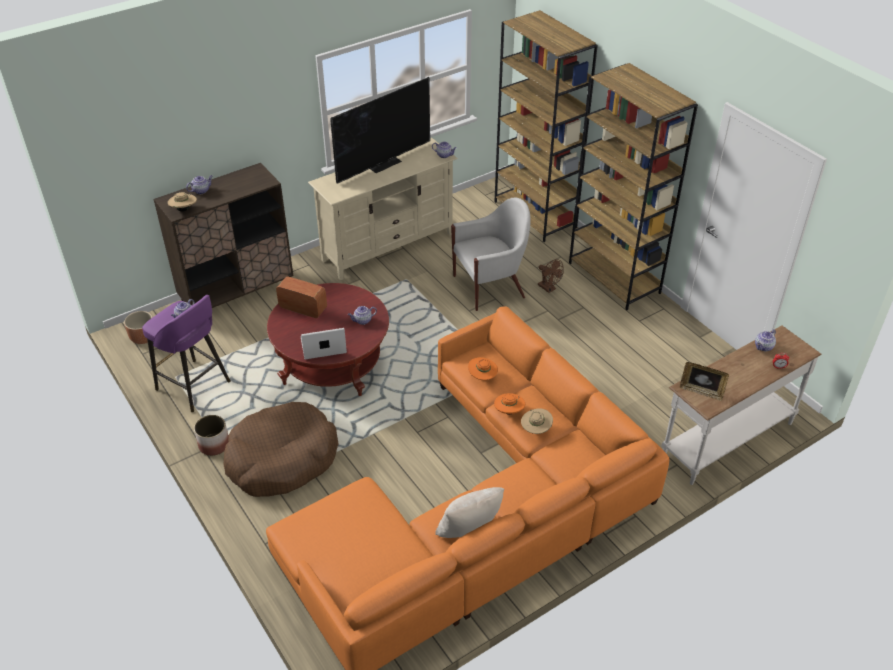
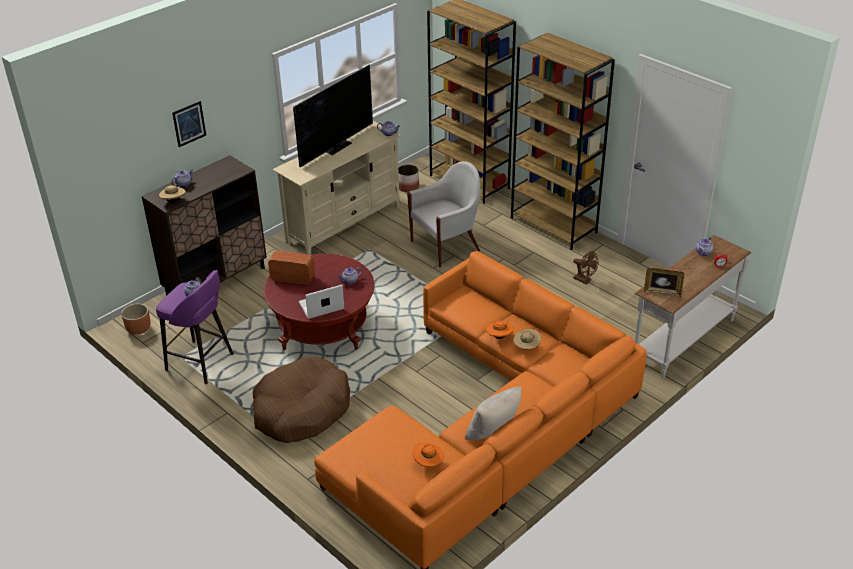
camera: 10 degrees left, 5 degrees down
planter [194,415,229,456] -> planter moved to [398,164,419,192]
orange hat [468,357,498,380] -> orange hat moved to [412,442,444,467]
brown fan [538,259,564,293] -> brown fan moved to [573,251,598,284]
none -> picture [172,101,206,147]

